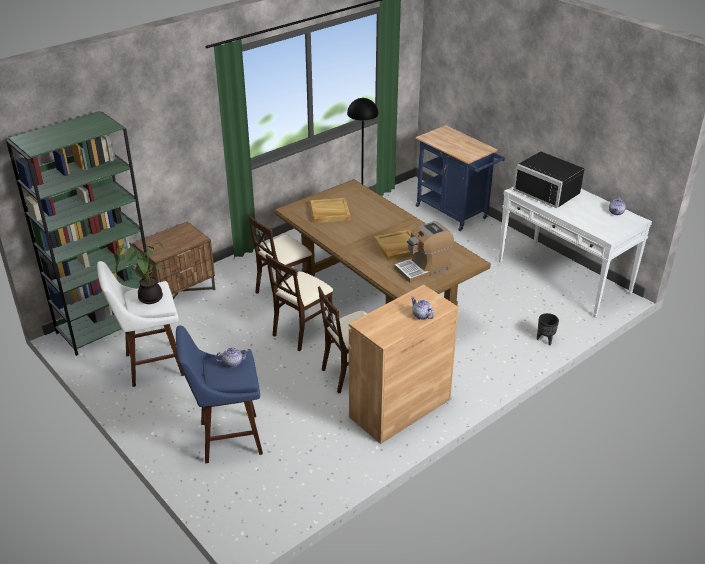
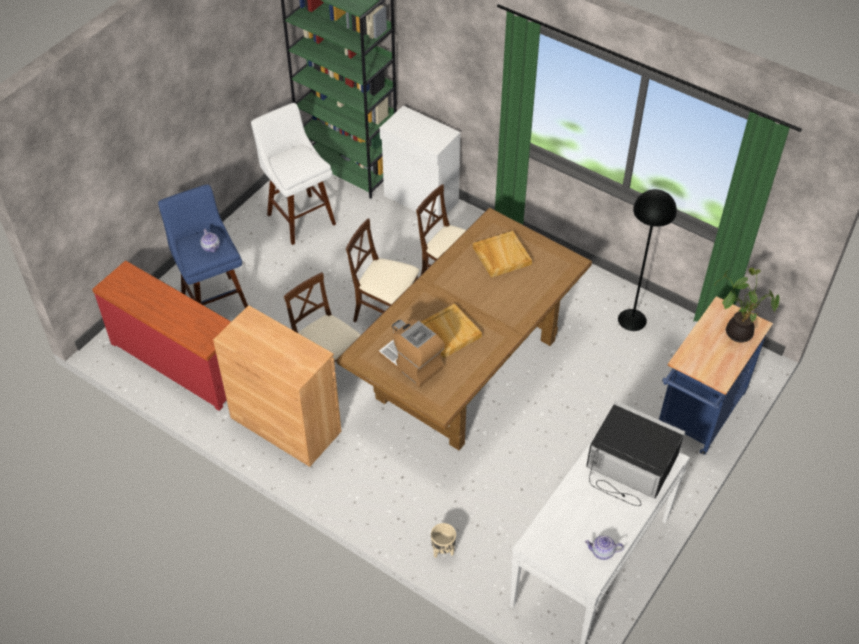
camera: 75 degrees right, 15 degrees up
potted plant [114,241,166,304] -> potted plant moved to [715,268,779,342]
brown nightstand [133,221,215,299] -> white cabinet [380,106,461,223]
teapot [411,297,435,320] -> none
black microwave [513,151,585,208] -> black microwave turned 90 degrees clockwise [586,401,685,506]
black planter [537,313,559,346] -> beige planter [431,523,456,558]
none -> red dresser [92,260,231,411]

